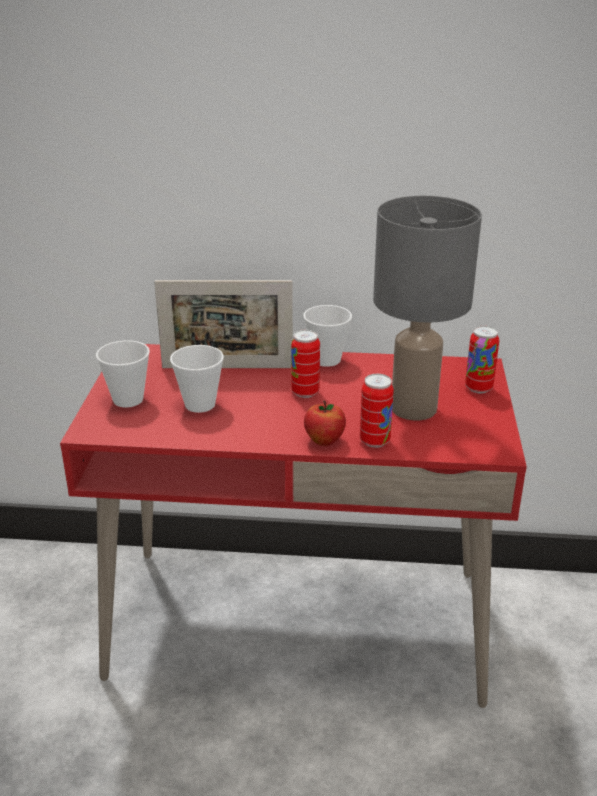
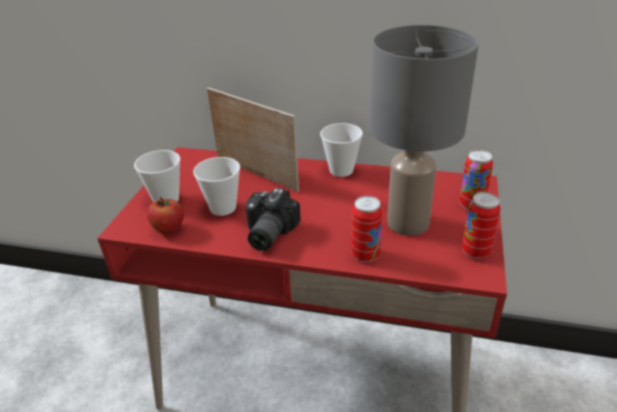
camera: 10 degrees right, 5 degrees up
picture frame [154,280,293,368] -> picture frame turned 150 degrees counterclockwise [207,87,299,192]
can [291,330,320,398] -> can moved to [462,192,500,259]
apple [304,401,346,446] -> apple moved to [147,197,184,234]
none -> camera [245,188,301,251]

